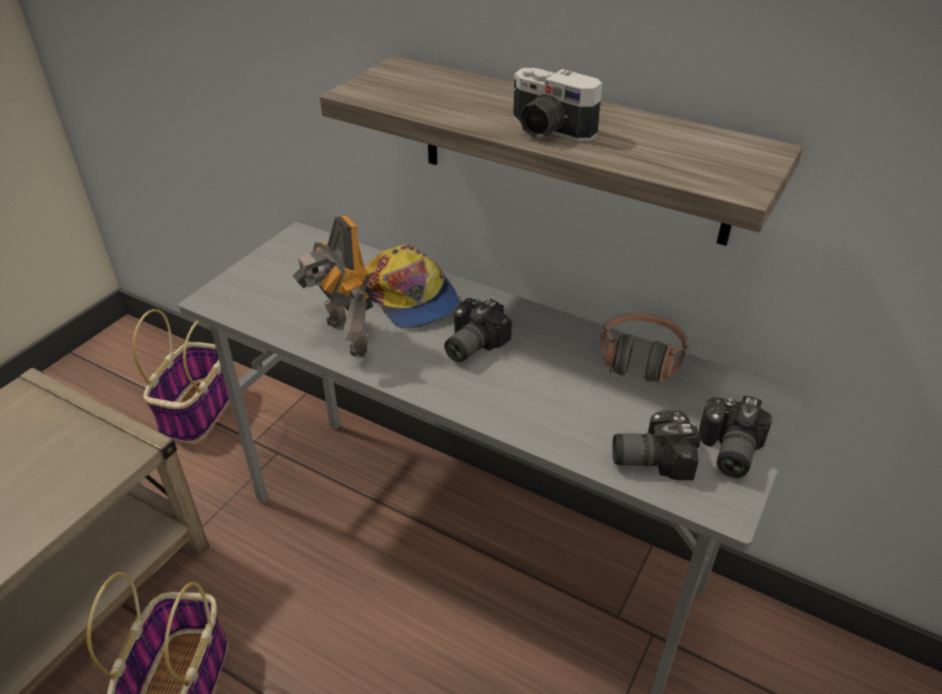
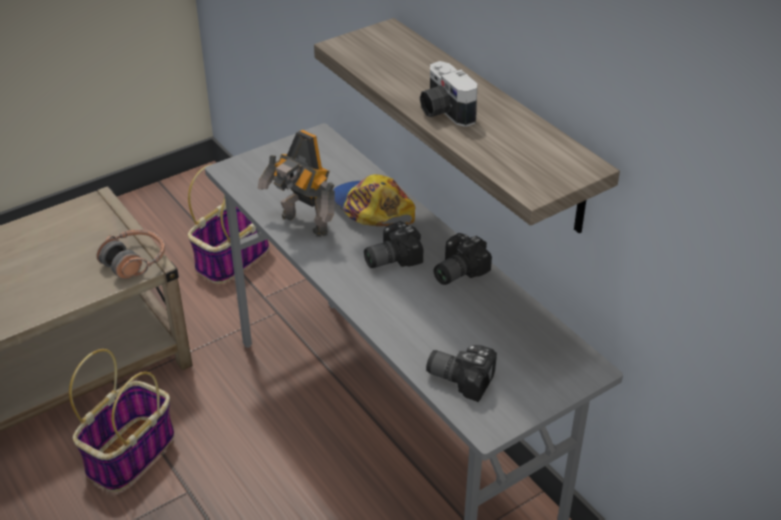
camera: 25 degrees right, 0 degrees up
toy robot [292,216,373,356] -> toy robot turned 45 degrees counterclockwise [258,130,335,237]
cap [365,244,459,328] -> cap turned 150 degrees clockwise [333,174,415,226]
headphones [600,313,689,385] -> headphones moved to [97,229,165,279]
camera [699,396,773,478] -> camera moved to [433,233,492,285]

